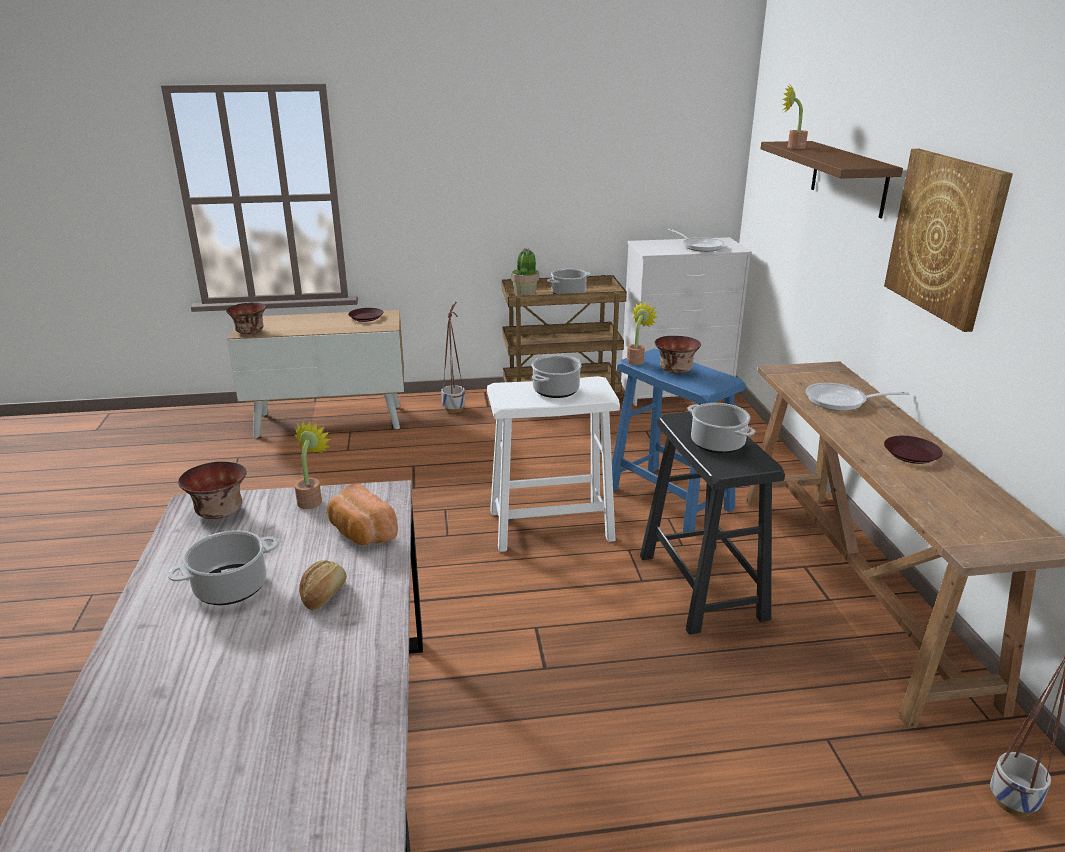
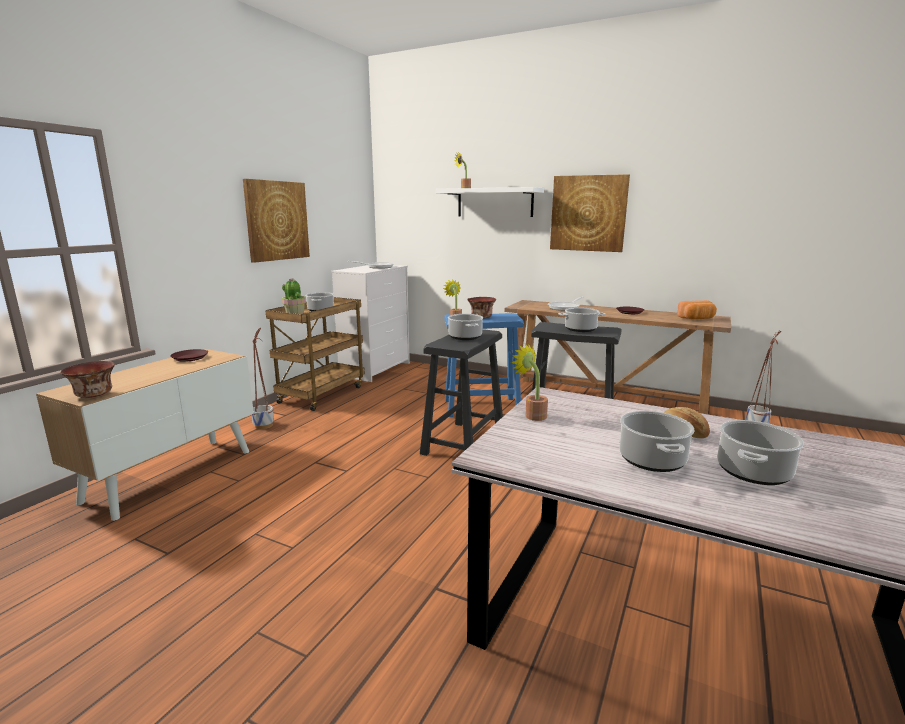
camera: 55 degrees left, 10 degrees down
bowl [178,462,247,519] -> none
bread [327,483,398,545] -> bread moved to [677,300,717,319]
white stool [487,376,620,552] -> black stool [420,329,503,456]
brown shelf [761,141,903,218] -> white shelf [436,187,544,217]
none -> picture [243,179,310,263]
none -> cooking pot [717,420,804,485]

